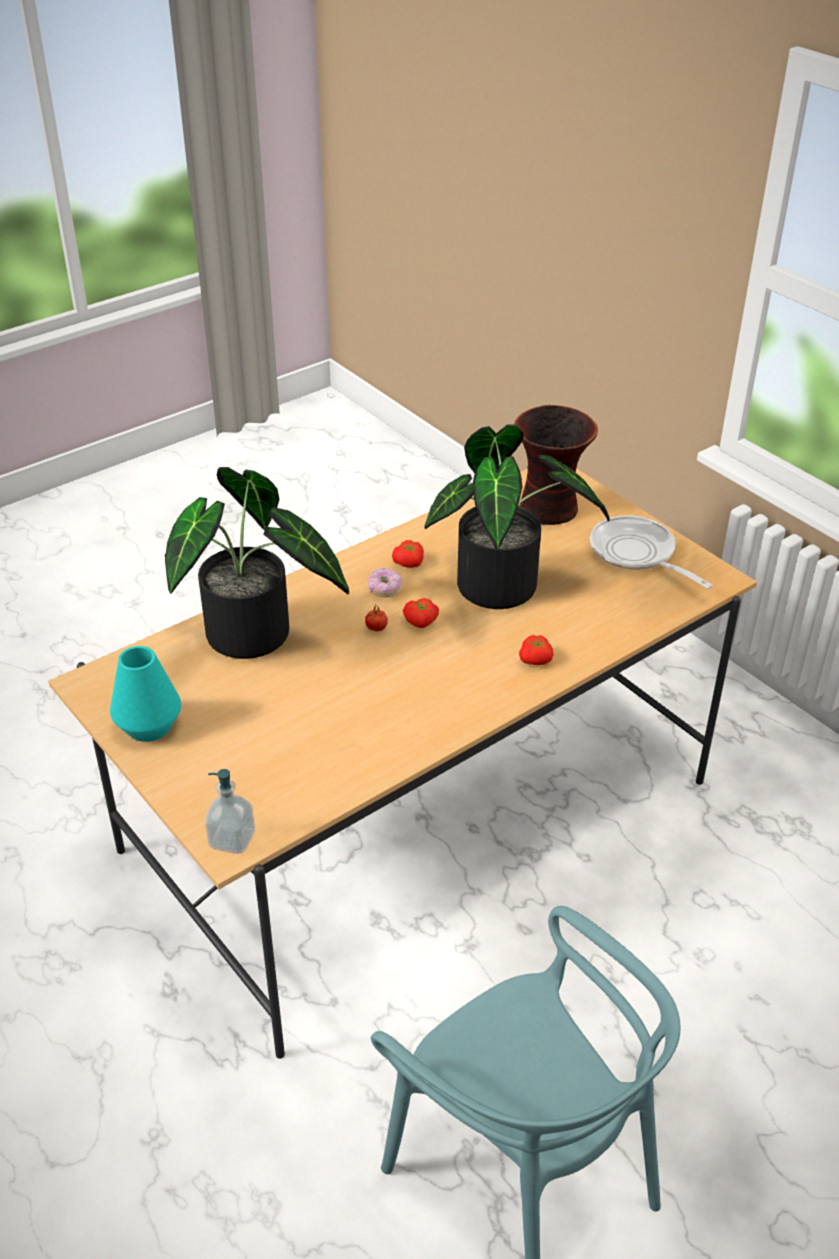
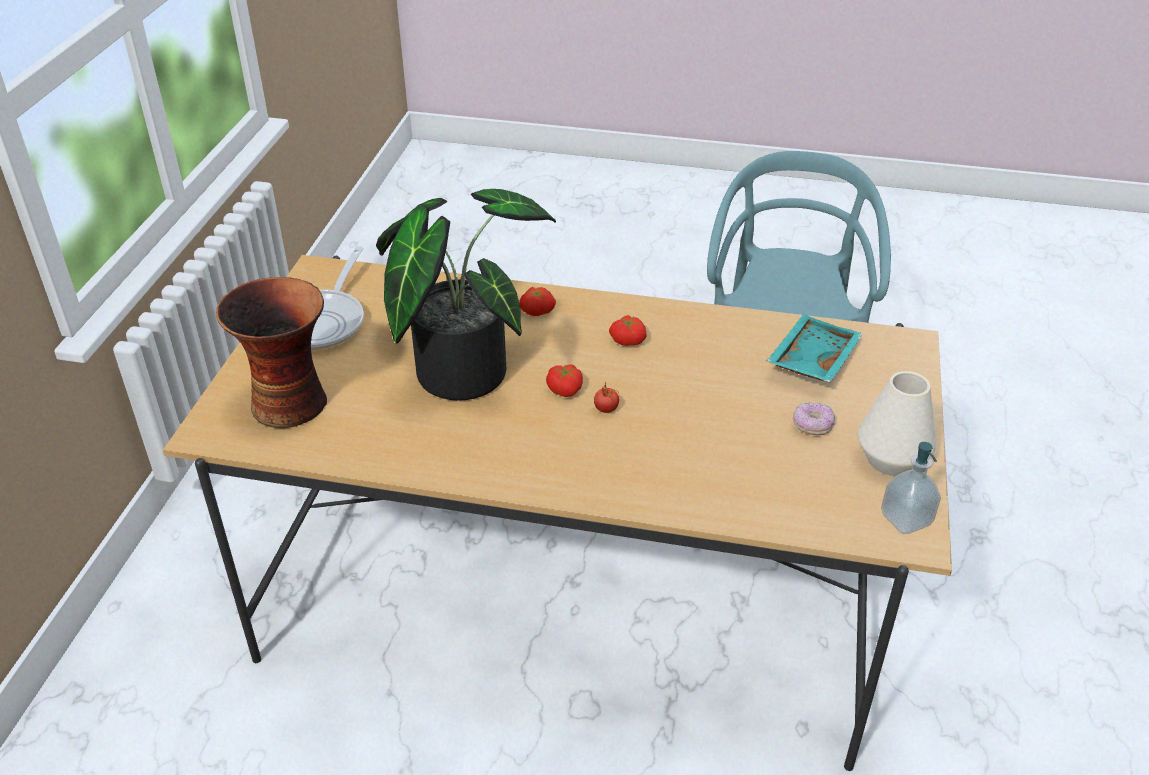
camera: 130 degrees left, 0 degrees up
turquoise vase [110,646,181,742] -> white vase [858,371,936,476]
potted plant [165,467,349,659] -> none
soap dispenser [205,769,255,854] -> soap dispenser moved to [881,442,941,534]
donut [368,568,402,597] -> donut moved to [793,402,835,435]
tomato [392,540,424,568] -> tomato moved to [609,315,646,346]
none -> turquoise tray [767,314,863,382]

